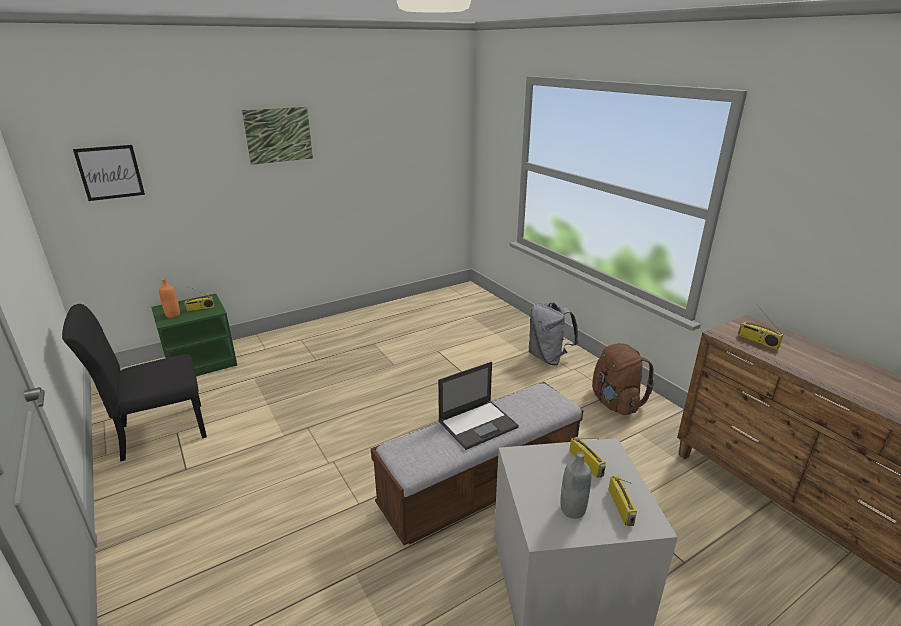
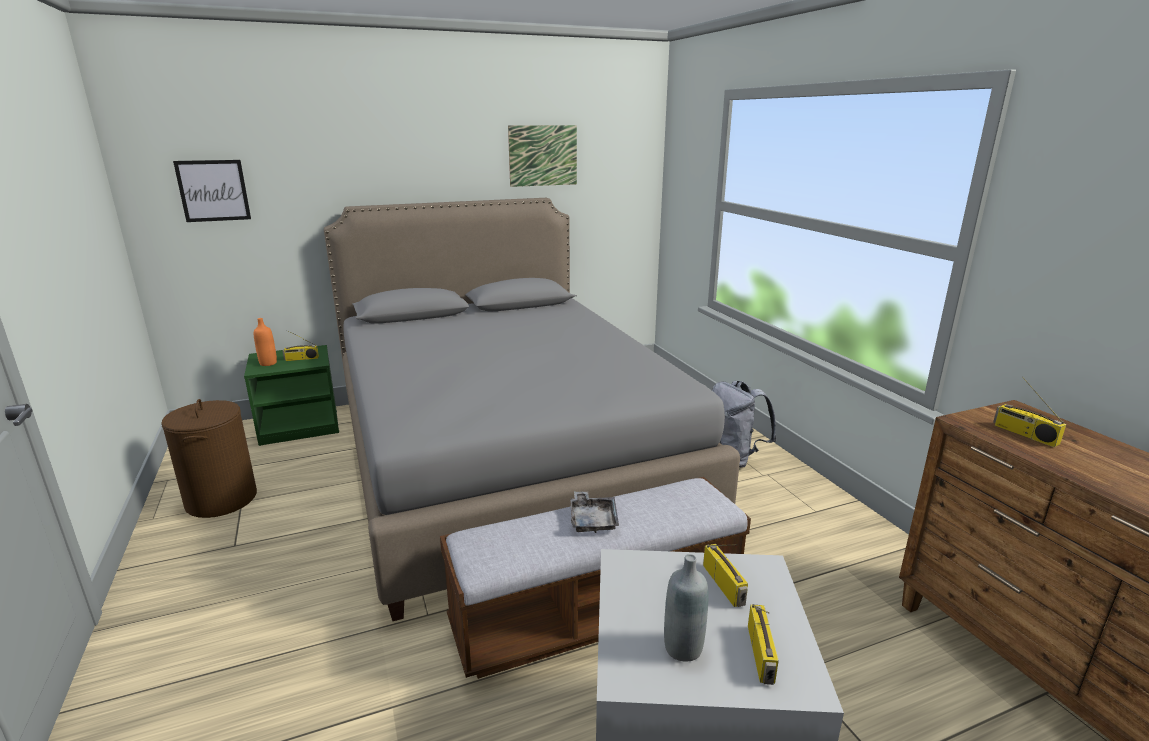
camera: 10 degrees right, 5 degrees down
black chair [62,304,207,462] -> brown laundry basket [161,399,257,518]
picture [242,107,313,165] -> picture moved to [508,125,577,187]
laptop [438,362,519,450] -> grey tray [570,491,619,533]
brown backpack [592,343,655,415] -> none
none -> grey bed [324,198,740,621]

